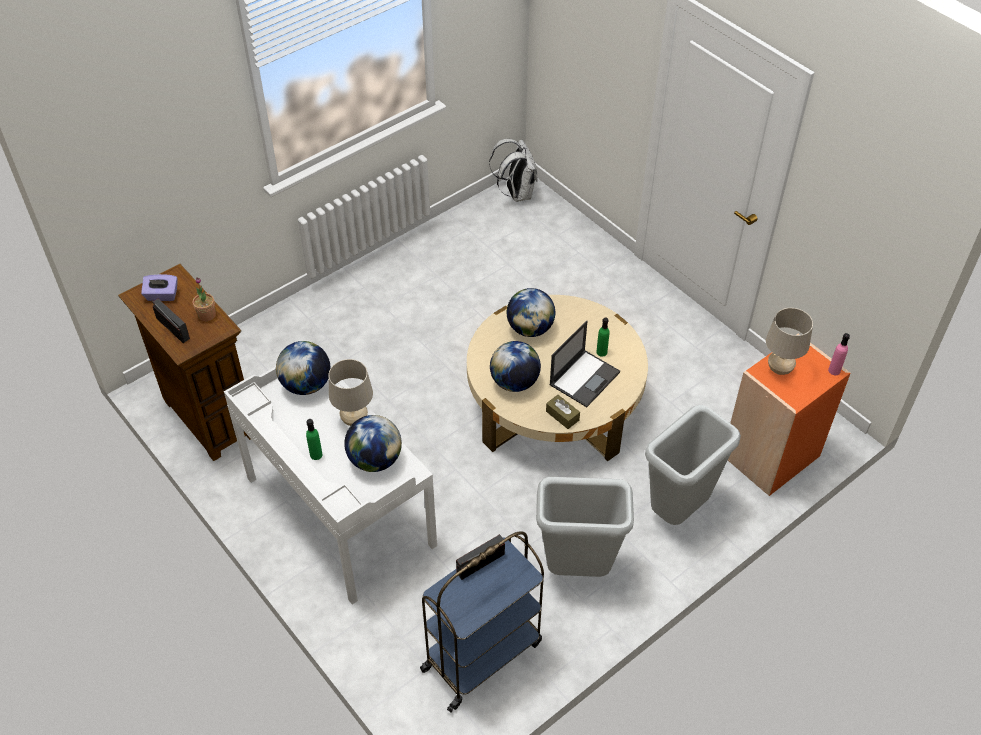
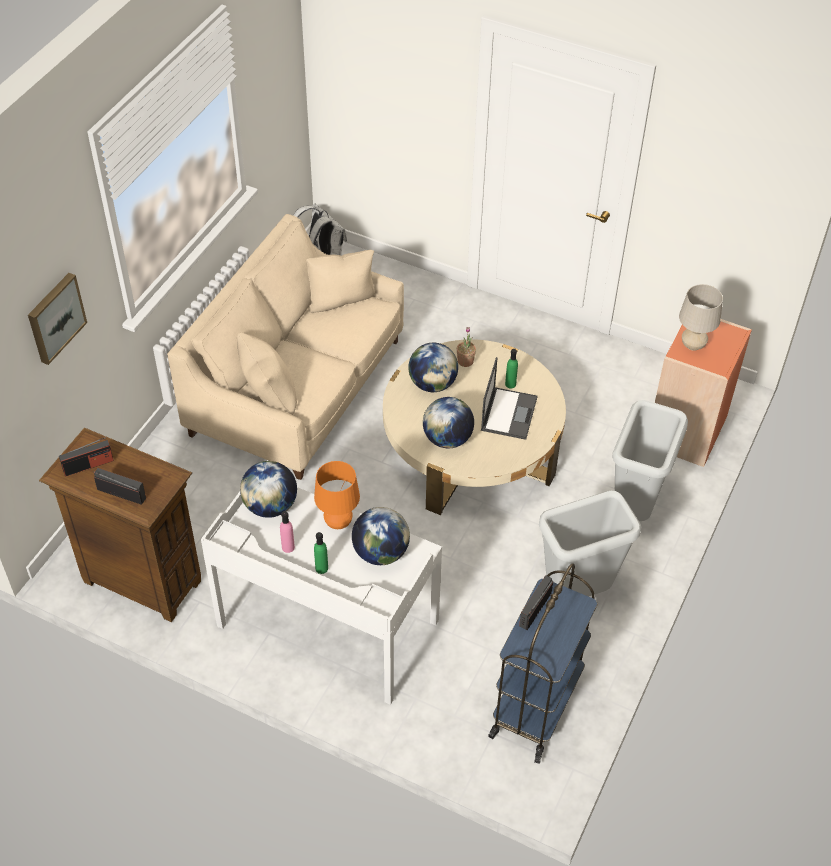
camera: 25 degrees left, 0 degrees up
purple tissue box [141,274,178,301] -> radio [59,437,114,477]
potted plant [193,277,216,321] -> potted plant moved to [457,327,476,367]
beige table lamp [329,359,373,426] -> orange table lamp [314,461,360,529]
brown tissue box [546,395,580,429] -> none
pink bottle [828,333,850,375] -> pink bottle moved to [280,511,295,553]
none -> picture [28,273,87,365]
none -> beige sofa [167,214,404,480]

